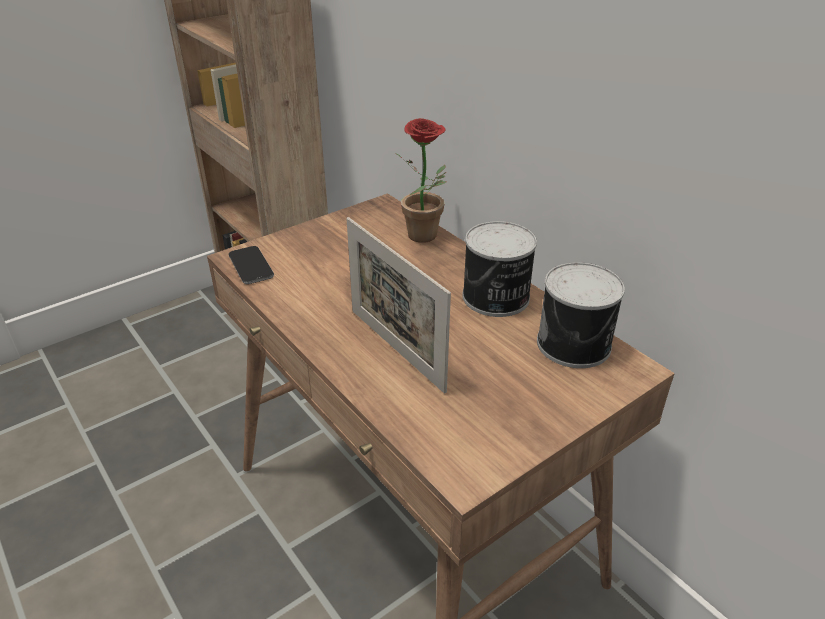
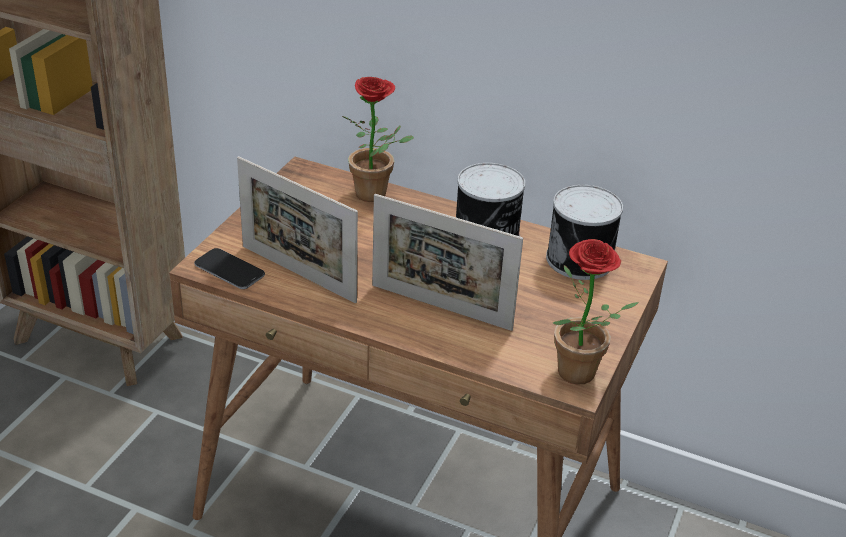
camera: 30 degrees left, 0 degrees up
none -> picture frame [237,156,358,303]
none -> potted plant [552,239,639,385]

